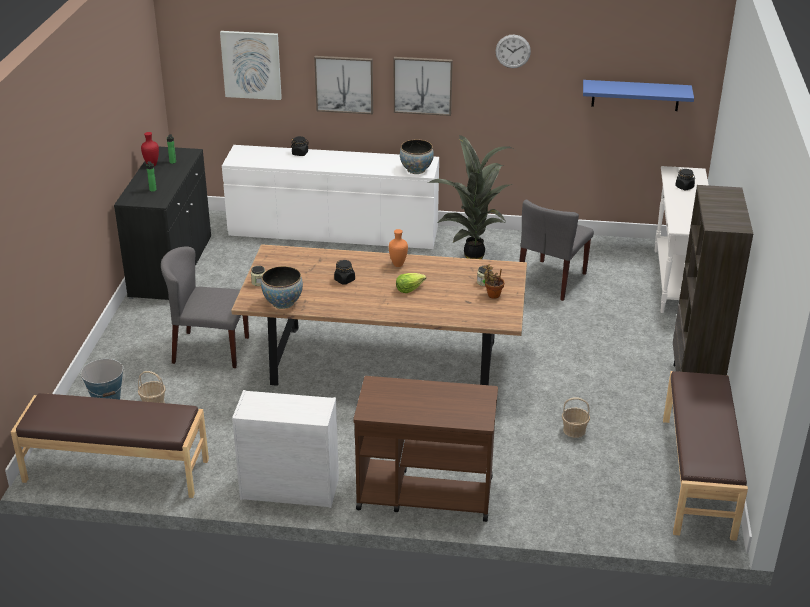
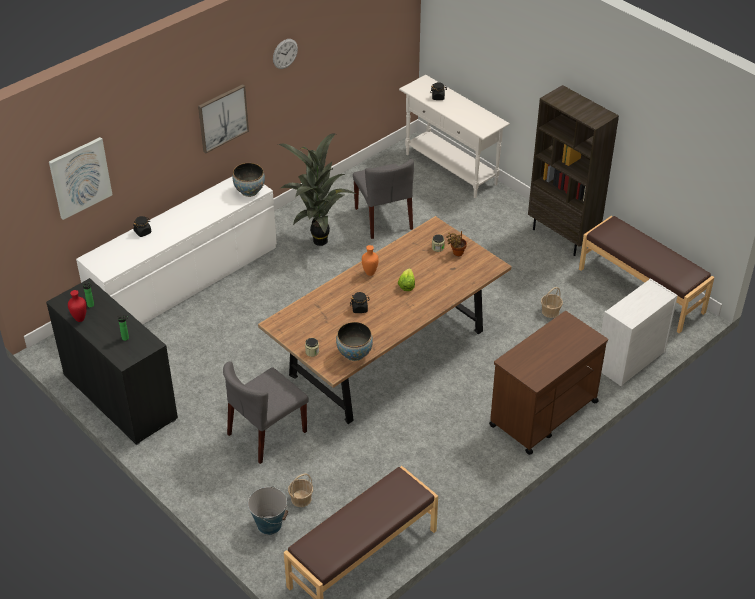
camera: 50 degrees left, 10 degrees up
white dresser [232,390,339,508] -> white dresser moved to [601,278,678,386]
picture [314,56,373,114] -> none
blue shelf [583,80,694,111] -> none

